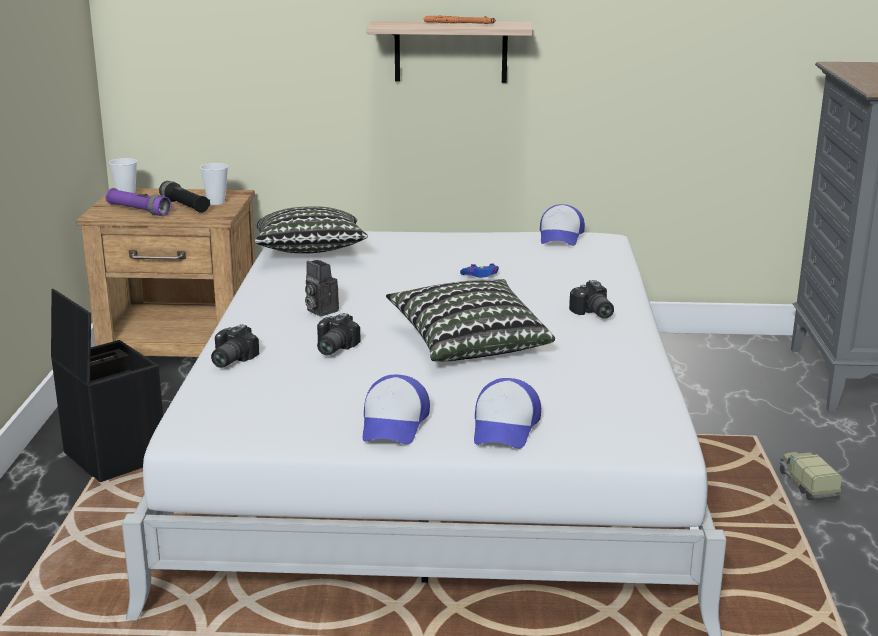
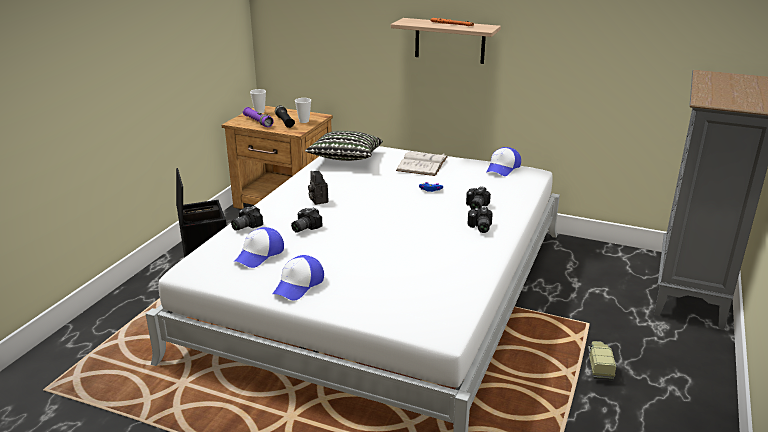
camera: 20 degrees right, 5 degrees up
pillow [386,279,555,361] -> none
cap [474,378,541,449] -> cap moved to [233,227,284,268]
none -> white book [396,151,448,176]
none -> camera [466,186,491,209]

